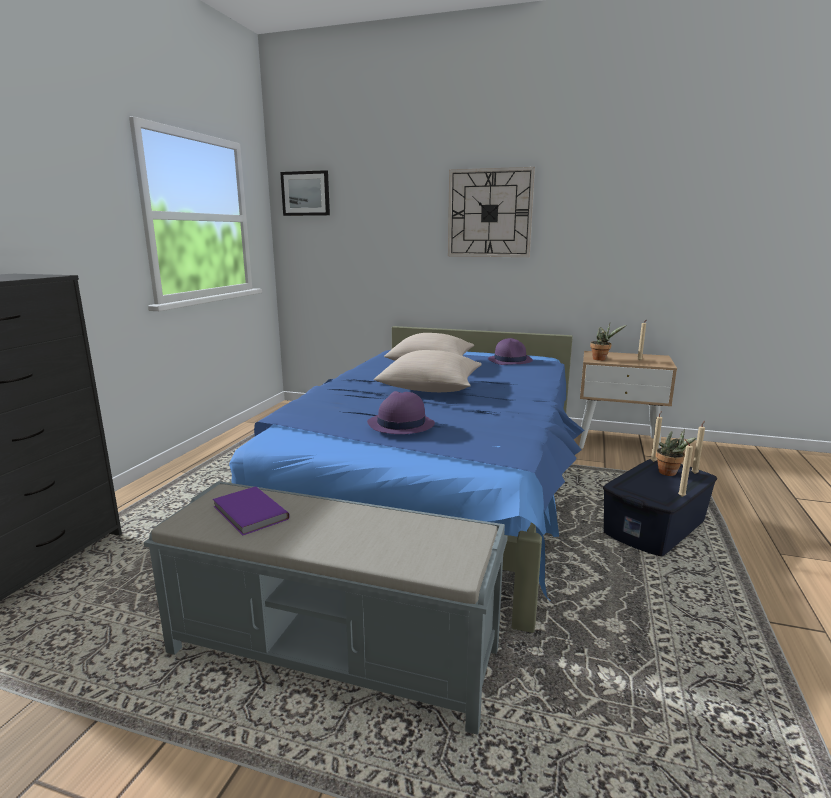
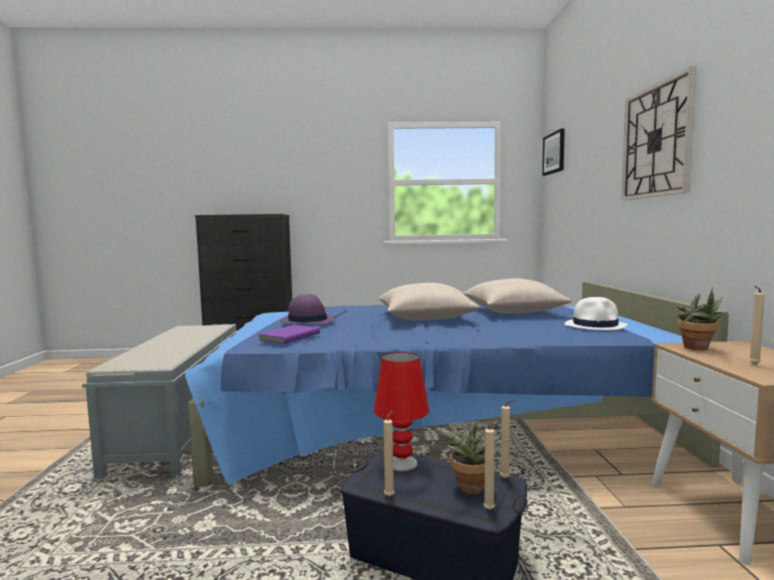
camera: 70 degrees right, 10 degrees down
purple book [213,486,290,535] -> purple book moved to [258,325,320,344]
purple hat [488,338,533,365] -> white hat [565,297,628,330]
none -> red table lamp [374,352,429,471]

